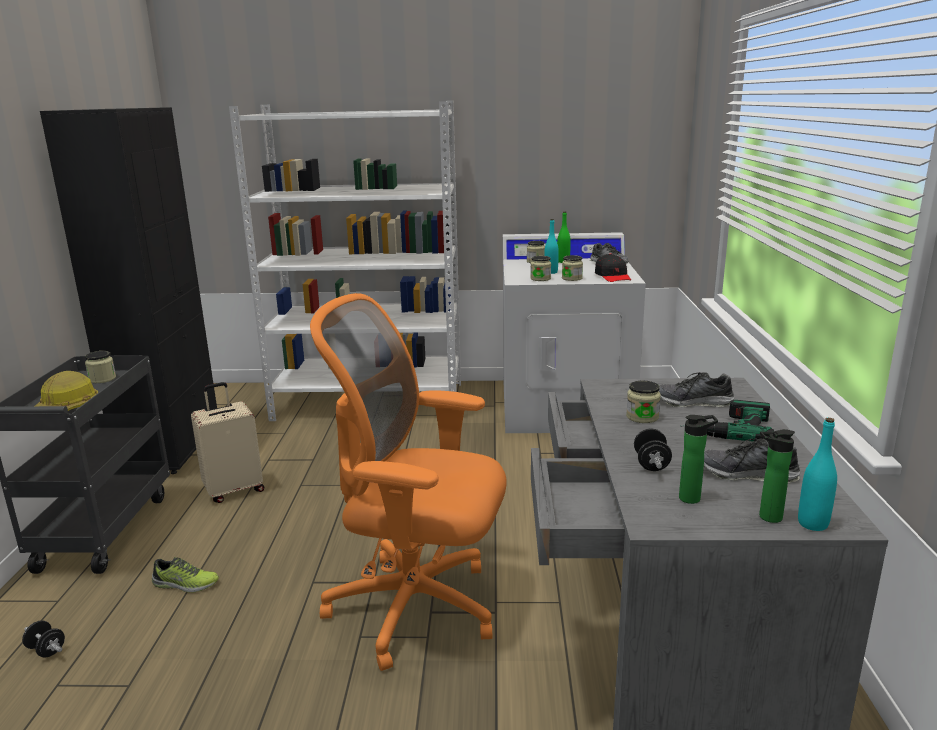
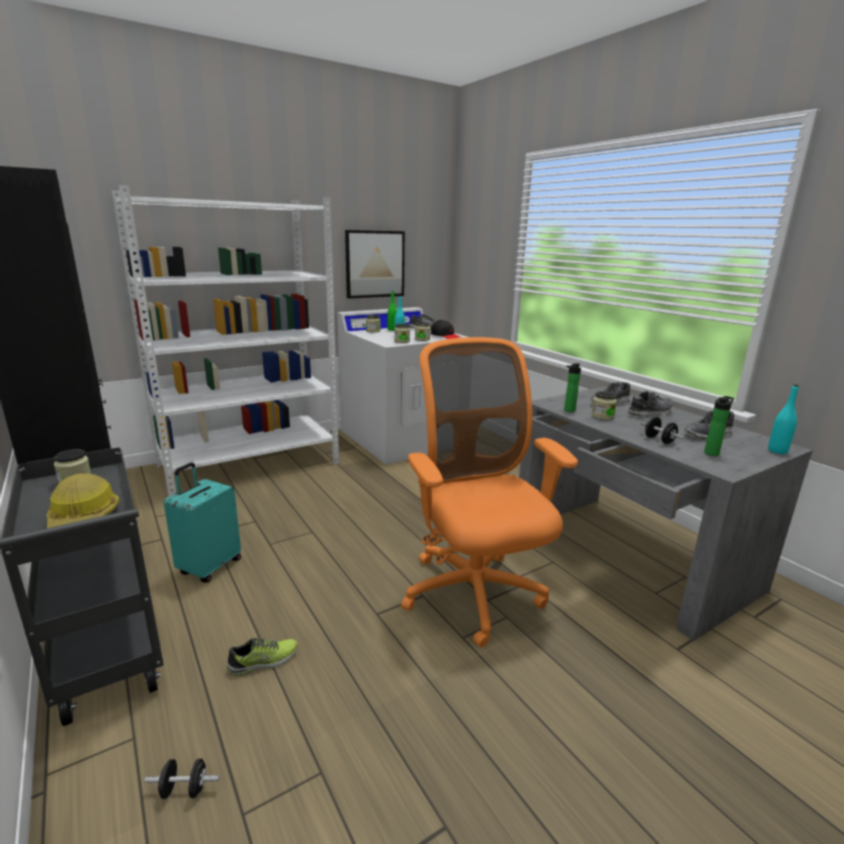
camera: 35 degrees left, 0 degrees up
beige suitcase [191,382,264,503] -> turquoise suitcase [164,462,241,583]
orange office chair [310,293,507,671] -> orange office chair turned 90 degrees clockwise [401,337,578,647]
power drill [680,400,774,441] -> shoe [628,391,674,418]
bottle [759,429,795,523] -> bottle moved to [564,363,581,412]
none -> picture [345,230,405,299]

